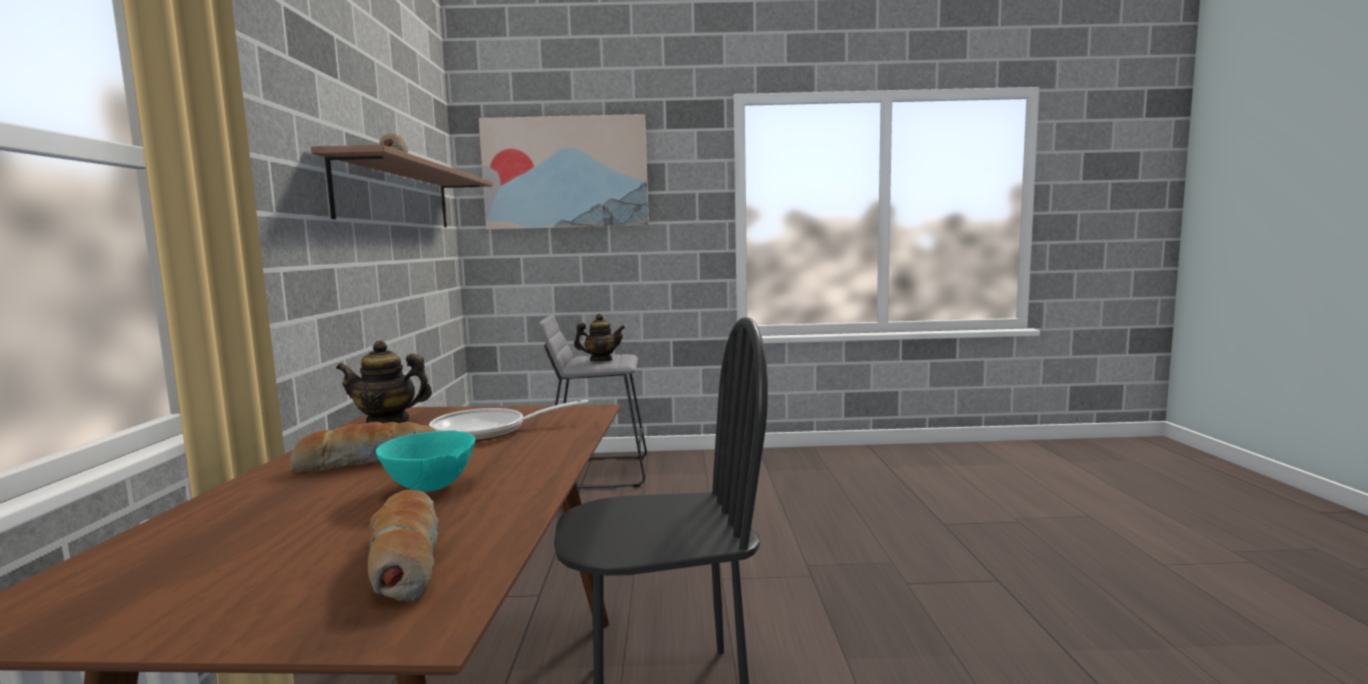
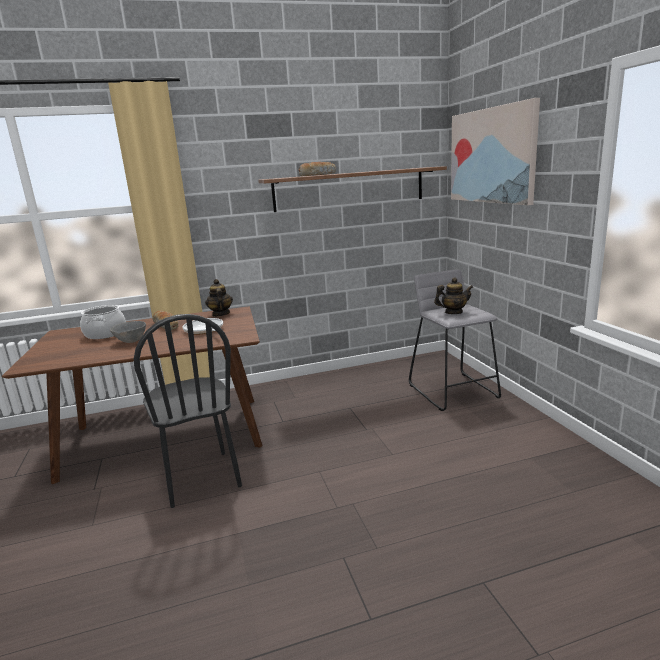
camera: 75 degrees right, 10 degrees up
bread [368,489,438,602] -> none
turquoise bowl [376,430,475,492] -> grey bowl [110,321,146,343]
teapot [574,314,625,361] -> teapot turned 75 degrees counterclockwise [434,277,473,314]
none -> cooking pot [80,305,126,339]

